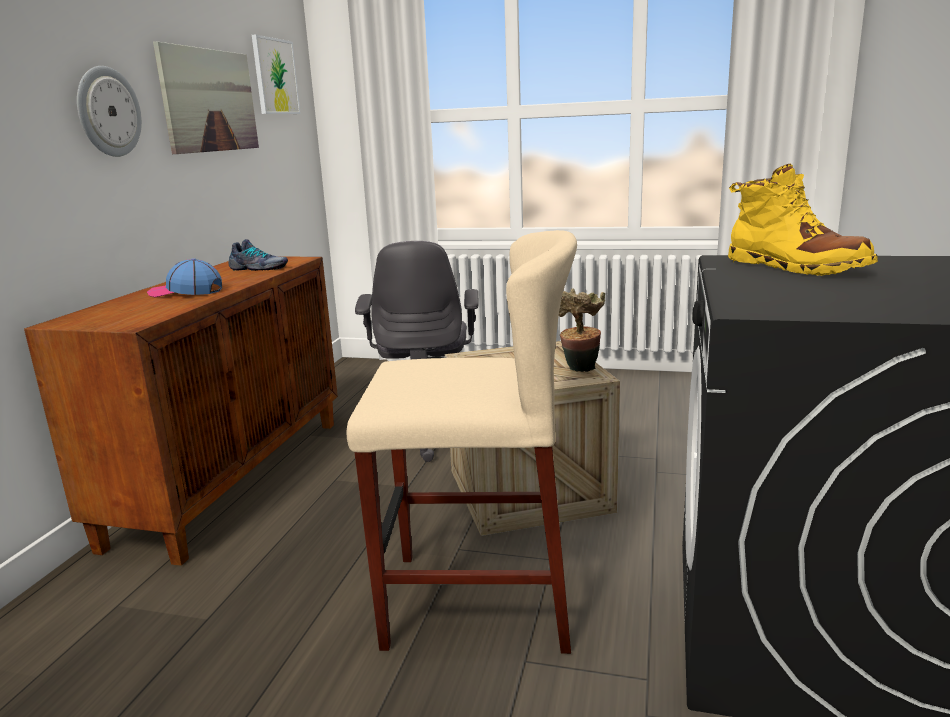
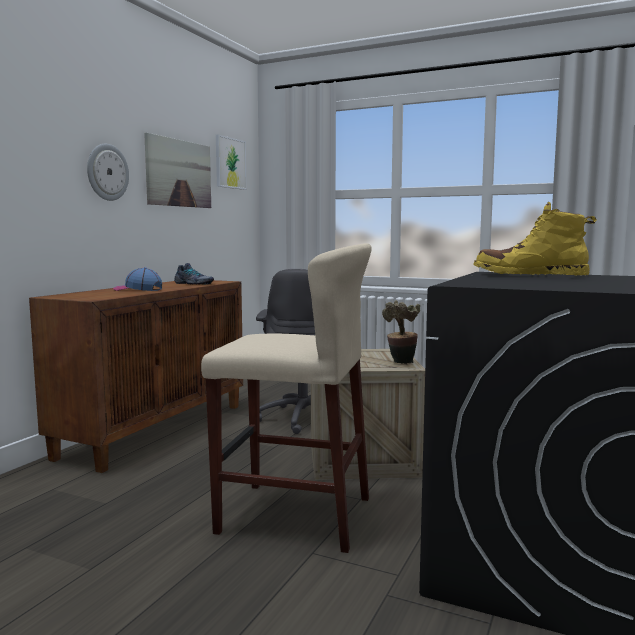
camera: 10 degrees right, 10 degrees down
yellow boot [728,164,878,276] -> yellow boot turned 135 degrees clockwise [473,202,597,276]

